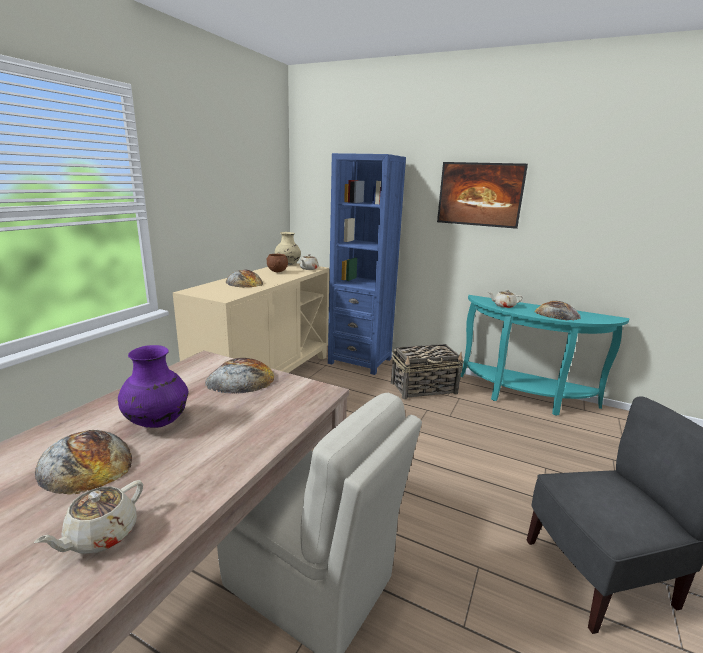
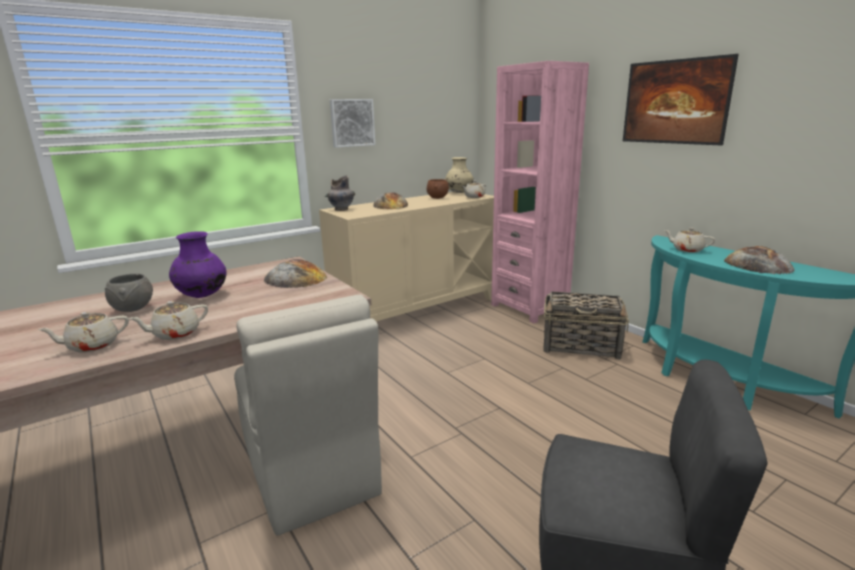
camera: 30 degrees right, 0 degrees up
bread [35,430,132,495] -> grey bowl [105,273,153,312]
blue bookcase [328,153,406,375] -> pink bookcase [491,61,589,323]
none -> beige teapot [128,301,208,340]
none -> grey vase [325,175,355,211]
none -> picture [330,99,375,148]

